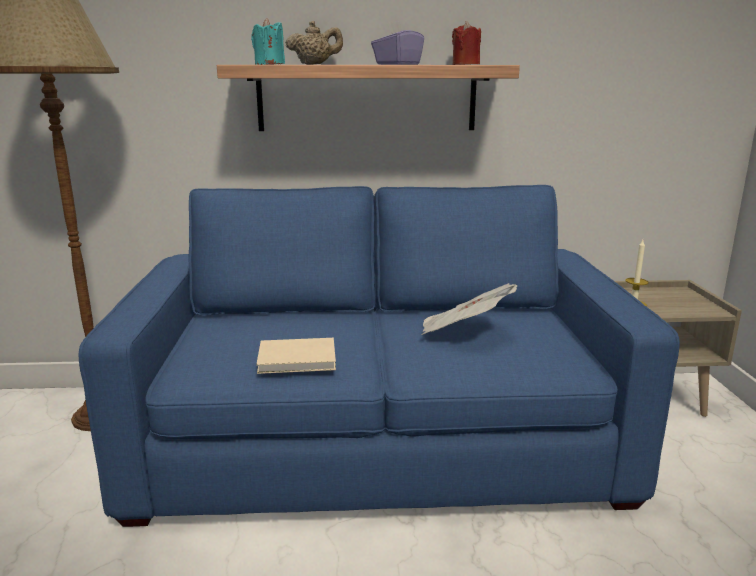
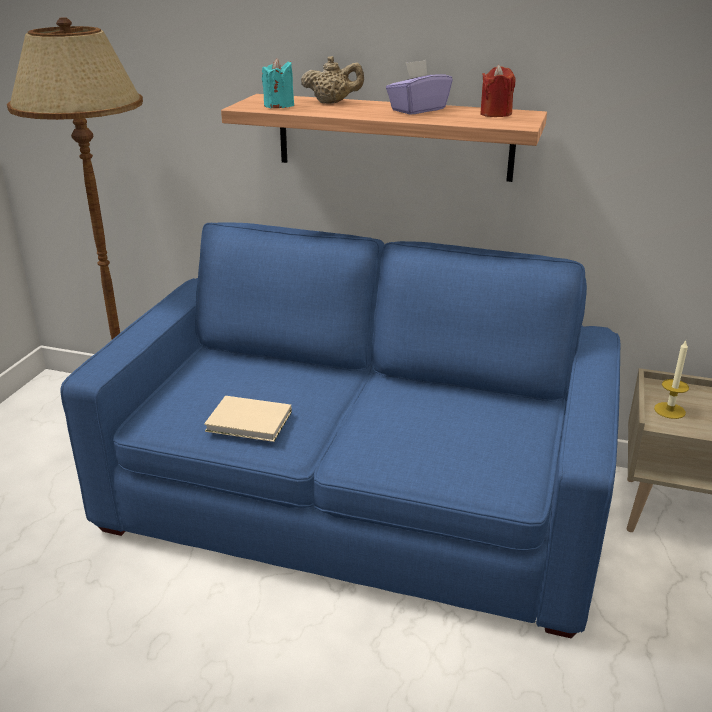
camera: 20 degrees right, 10 degrees up
newspaper [422,283,517,335] -> none

